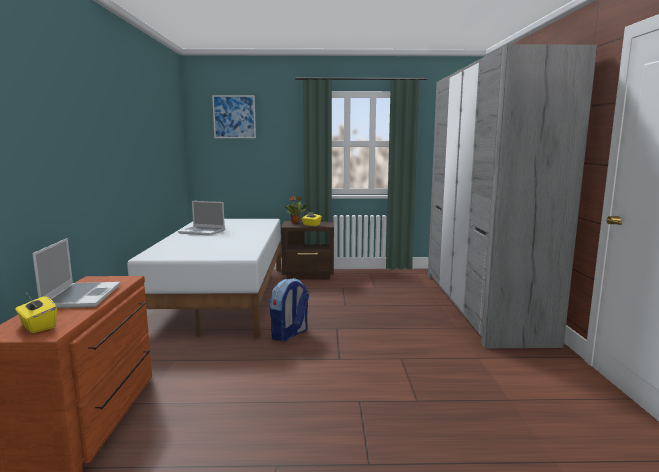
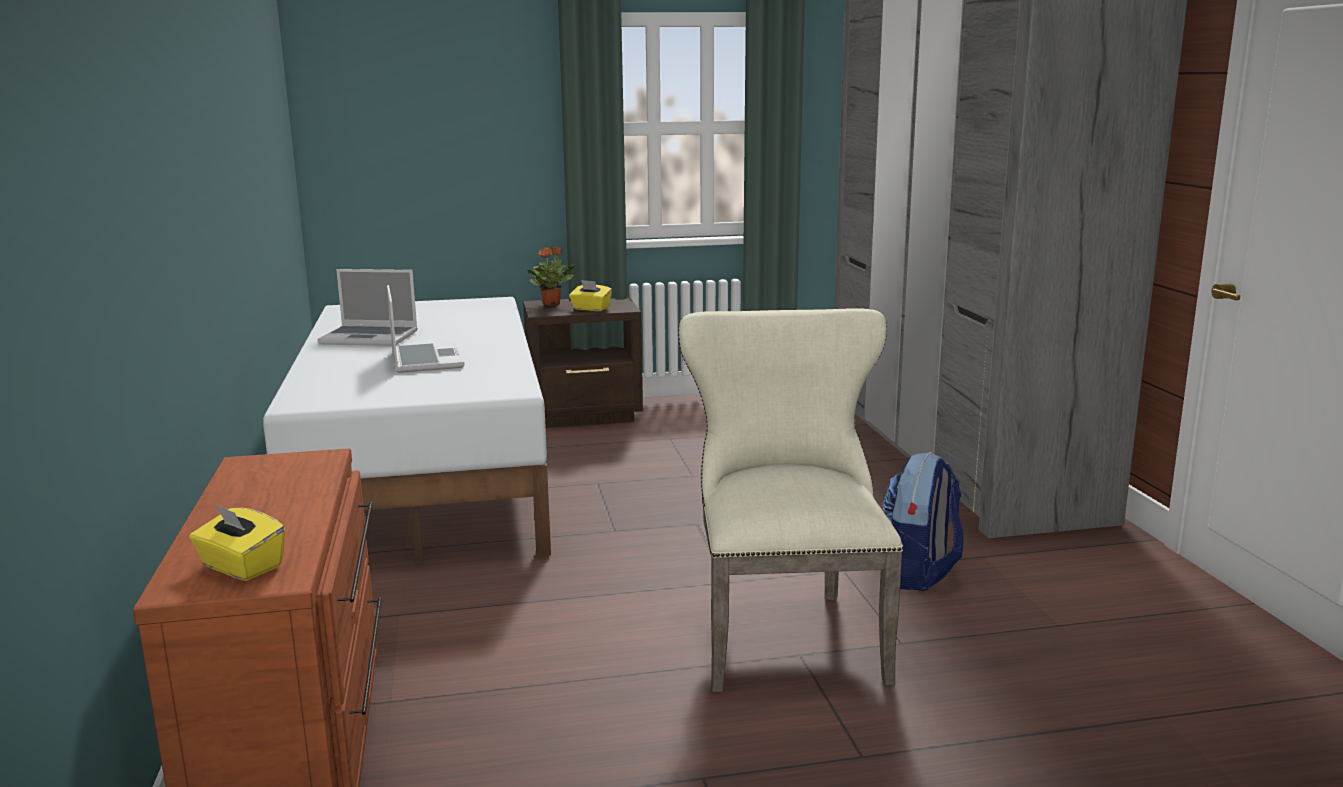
camera: 10 degrees left, 5 degrees up
laptop [32,238,120,308] -> laptop moved to [387,285,465,373]
picture [212,95,256,138] -> none
backpack [270,278,309,341] -> backpack moved to [883,452,964,591]
none -> beige chair [678,308,903,692]

